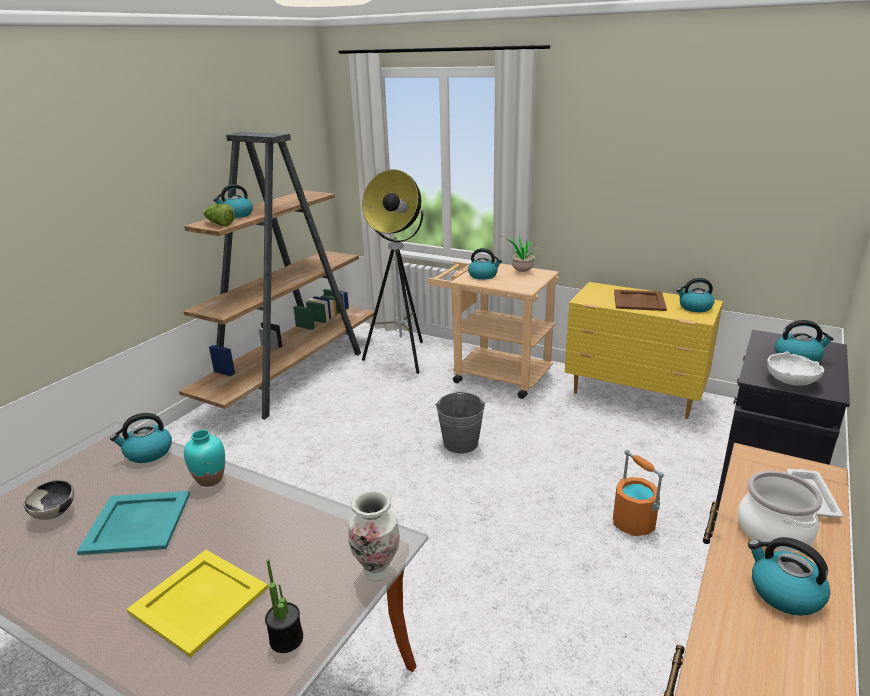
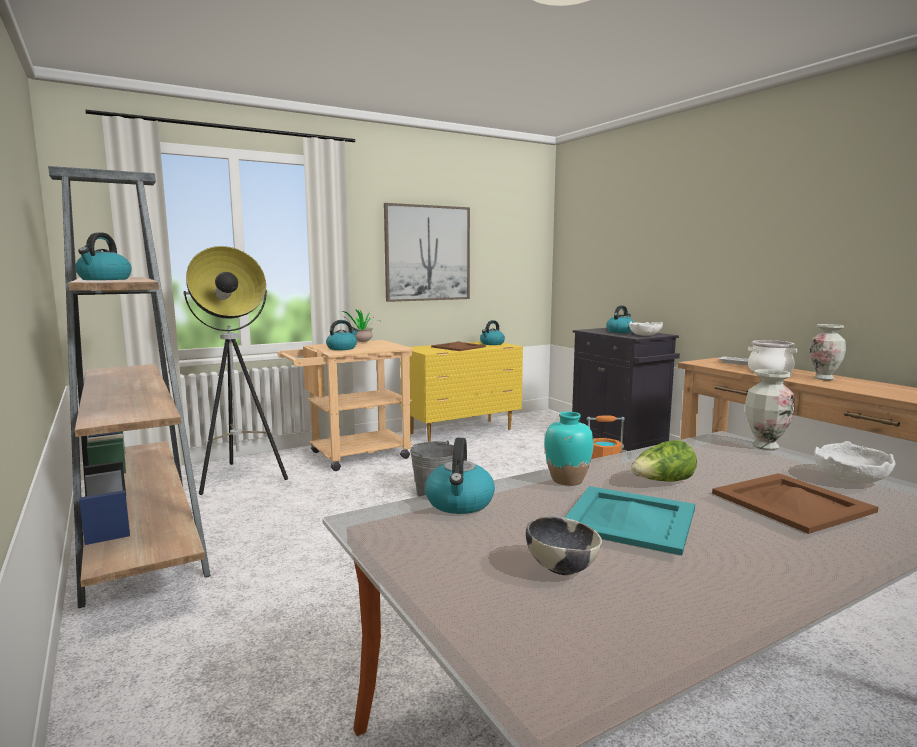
camera: 60 degrees left, 15 degrees down
yellow tray [127,550,268,657] -> brown tray [712,473,878,534]
lettuce [203,204,235,226] -> lettuce moved to [631,440,697,482]
potted plant [265,559,303,653] -> white bowl [814,441,895,484]
kettle [748,537,830,616] -> vase [810,324,846,380]
none -> picture [384,203,470,302]

